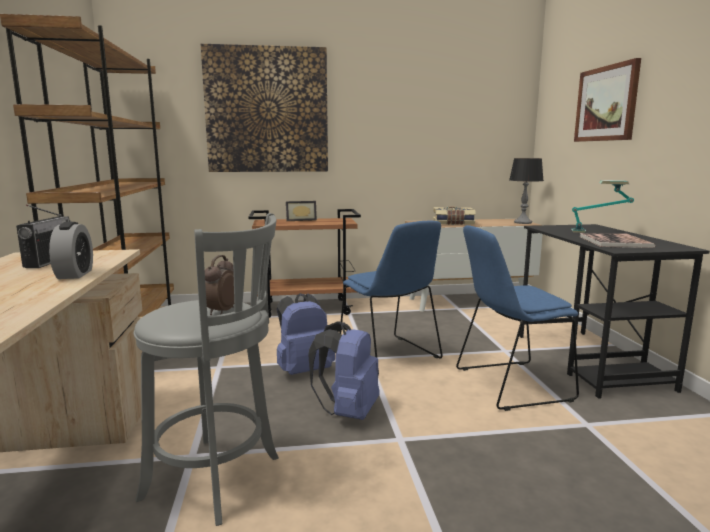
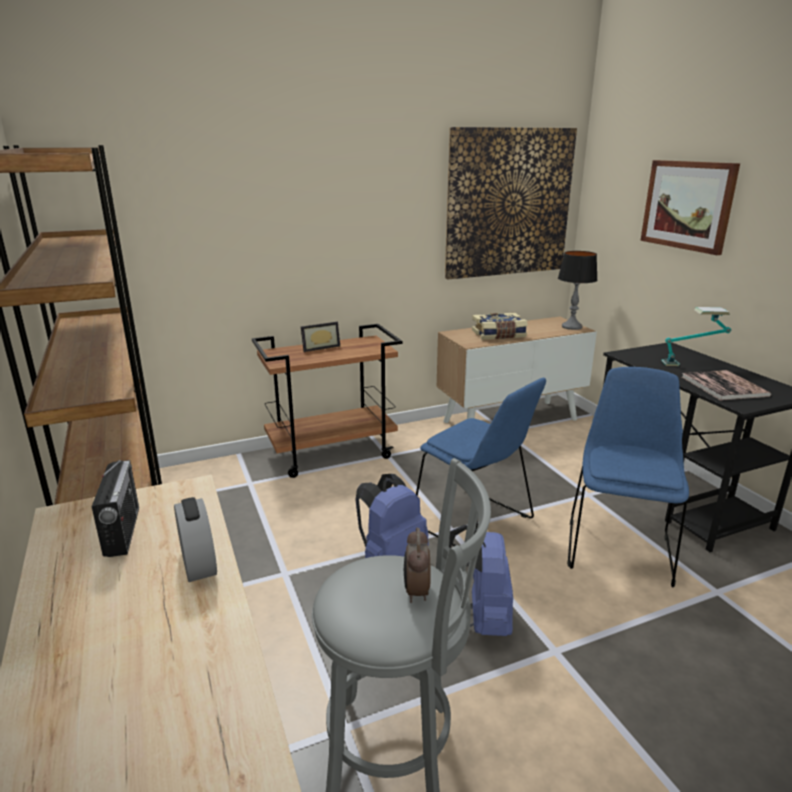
camera: 15 degrees left, 10 degrees up
picture [201,44,328,172] -> picture moved to [445,127,577,279]
blue chair [456,225,579,411] -> blue chair turned 135 degrees clockwise [567,367,689,588]

